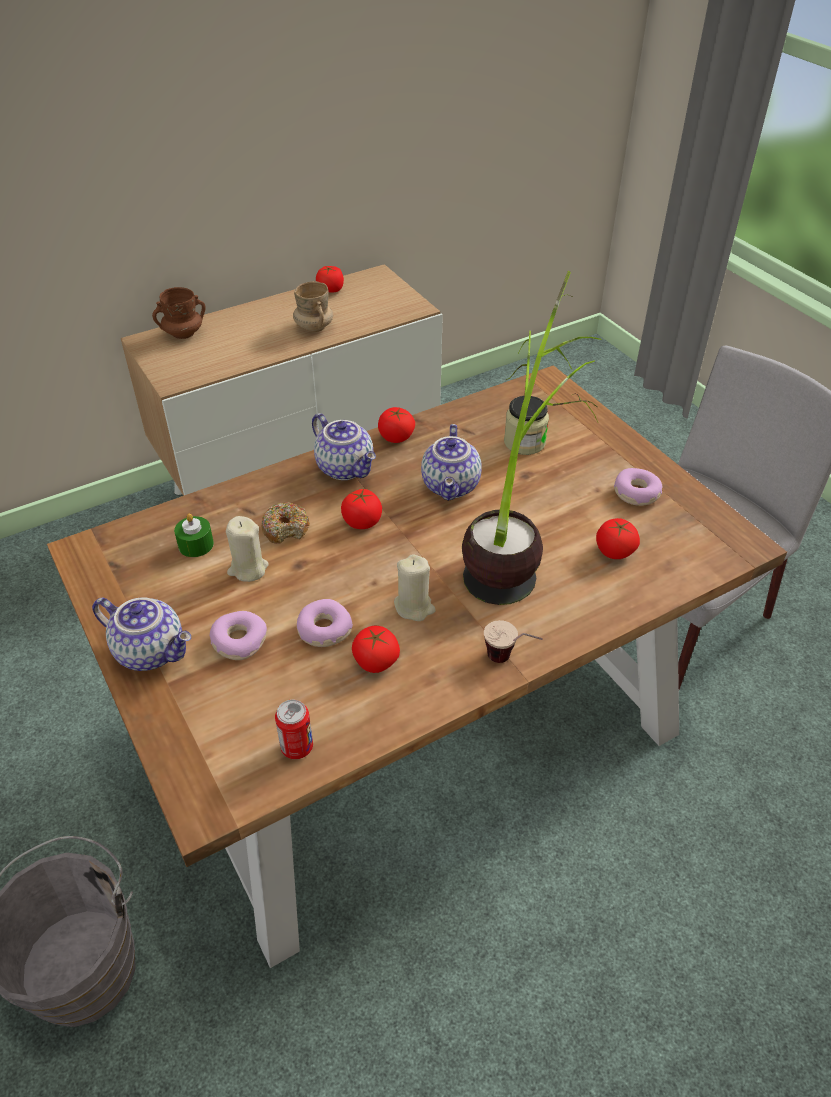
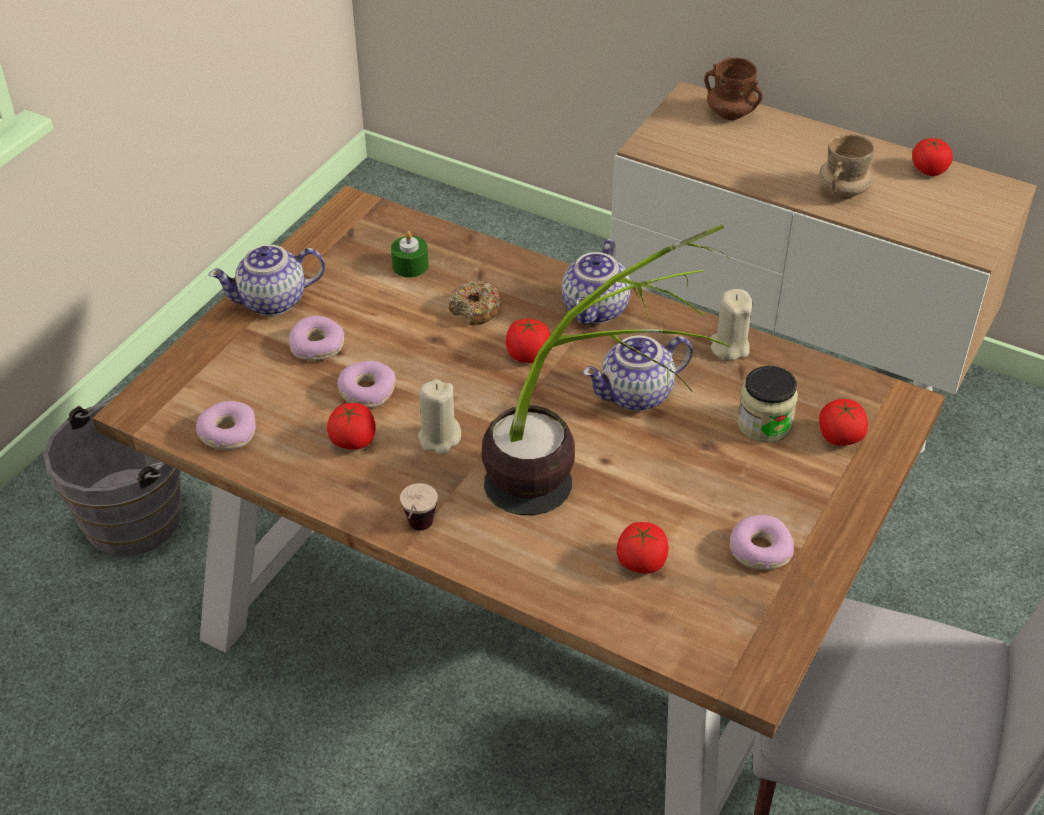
camera: 60 degrees right, 0 degrees up
teapot [92,597,191,671] -> teapot turned 75 degrees clockwise [209,245,325,316]
beige candle [226,516,268,582] -> beige candle moved to [710,289,753,361]
can [275,700,313,759] -> donut [196,401,256,450]
tomato [378,407,415,443] -> tomato moved to [819,399,868,446]

